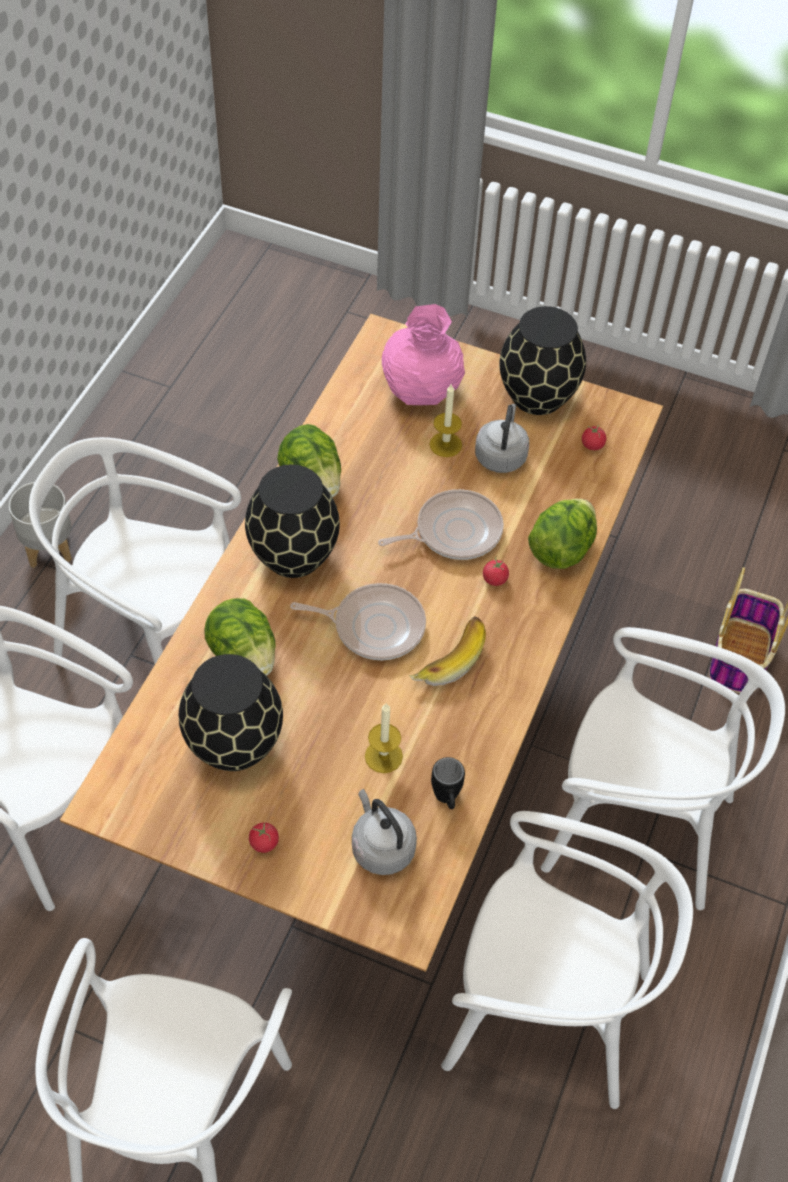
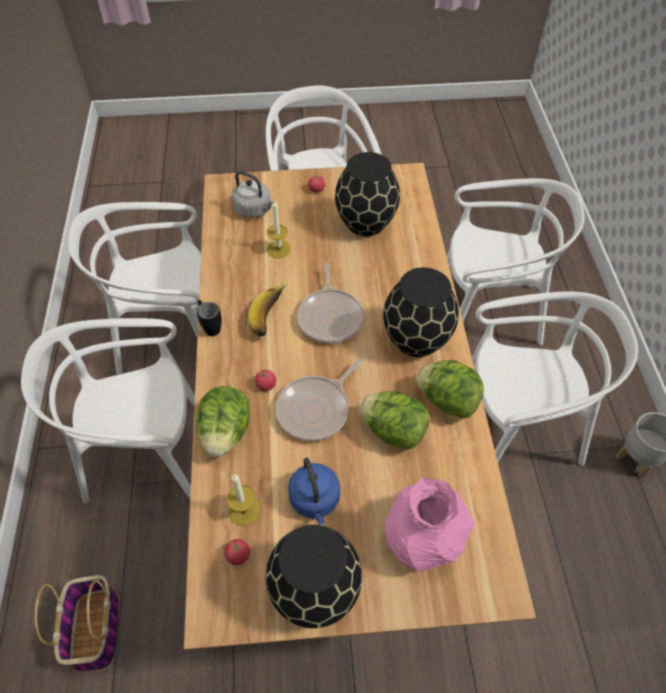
camera: 155 degrees right, 0 degrees up
lettuce [204,598,276,676] -> lettuce moved to [359,391,429,450]
frying pan [290,583,426,660] -> frying pan turned 75 degrees counterclockwise [297,263,364,343]
candle [430,384,462,457] -> candle moved to [227,474,260,526]
black mug [431,757,465,809] -> black mug moved to [197,300,222,336]
grey kettle [475,404,529,473] -> blue kettle [288,458,340,525]

